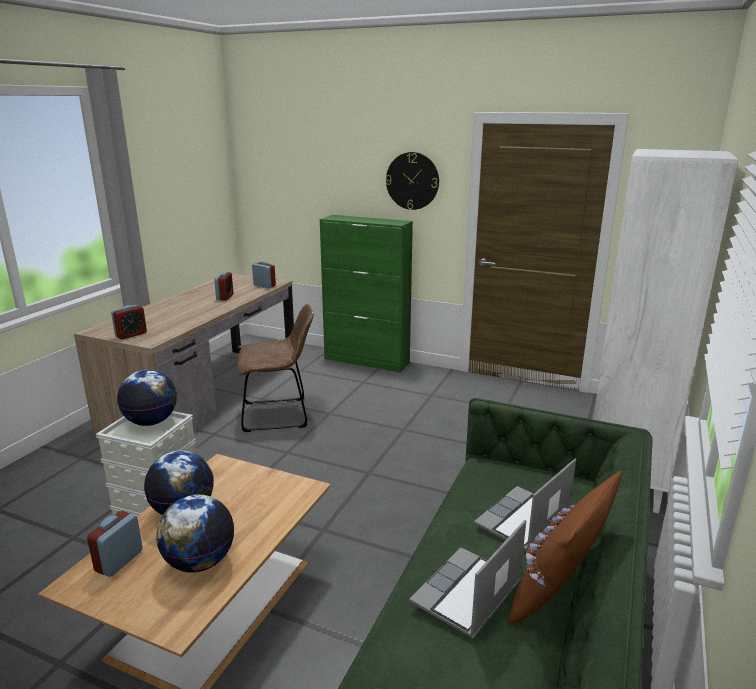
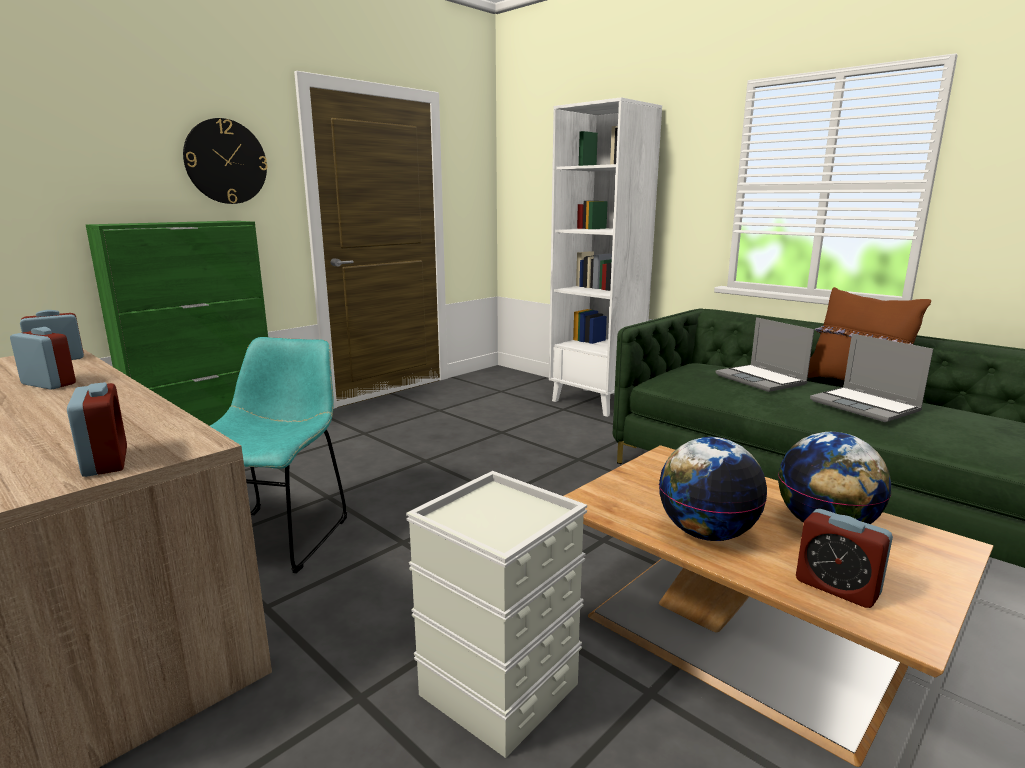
camera: 70 degrees left, 5 degrees down
globe [117,370,177,426] -> none
brown chair [237,304,314,432] -> turquoise chair [210,337,347,573]

